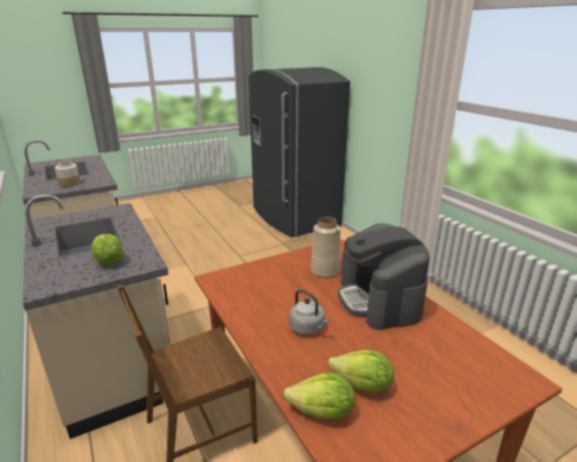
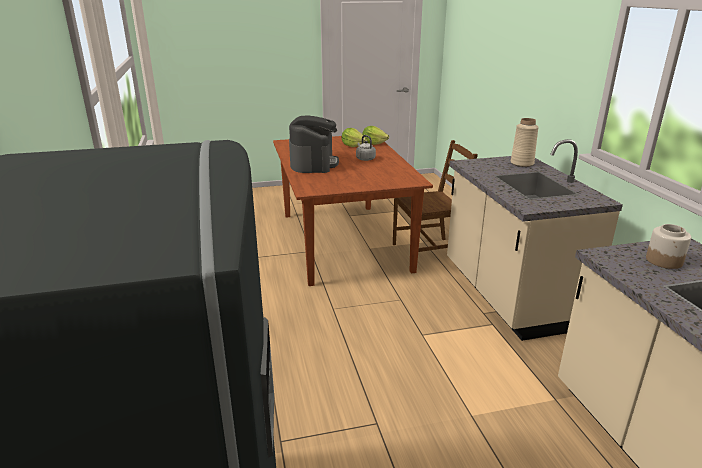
camera: 165 degrees left, 0 degrees up
lettuce [91,234,124,265] -> none
beige vase [311,216,341,278] -> beige vase moved to [511,118,539,167]

